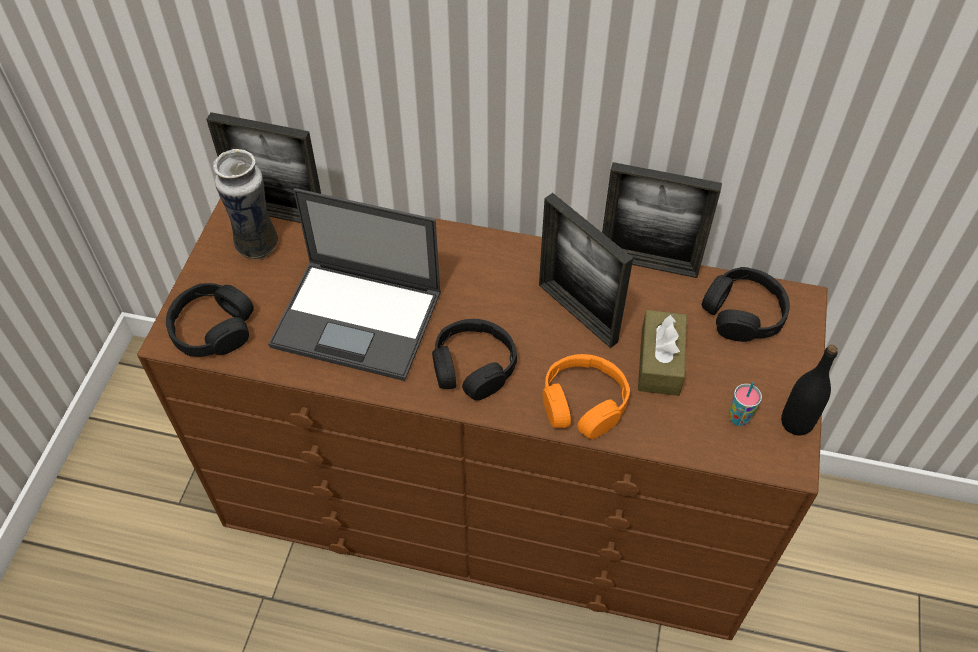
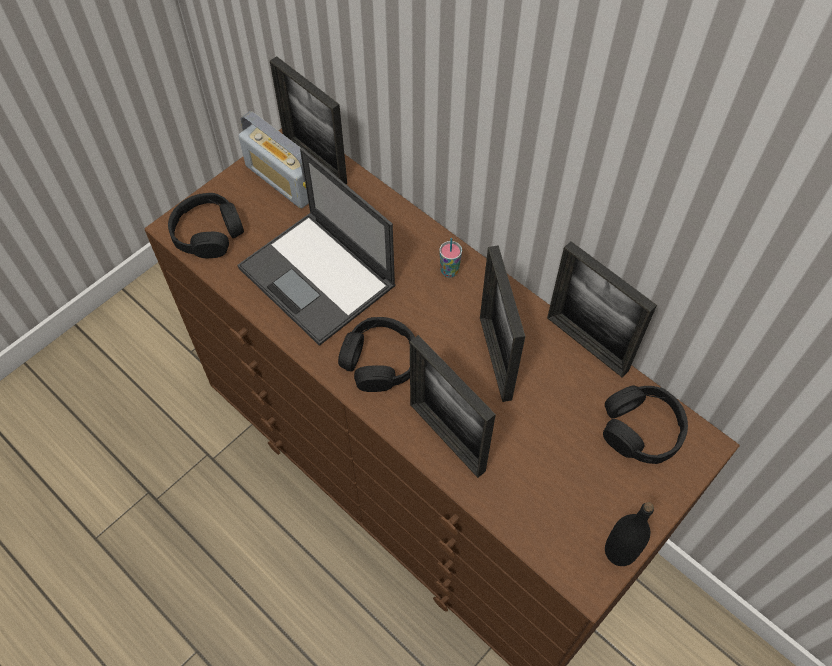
camera: 30 degrees right, 5 degrees up
vase [213,149,278,260] -> radio [238,111,309,209]
orange headphones [542,354,630,439] -> picture frame [410,335,496,478]
brown tissue box [638,310,687,396] -> none
cup [729,382,762,426] -> cup moved to [439,238,462,278]

